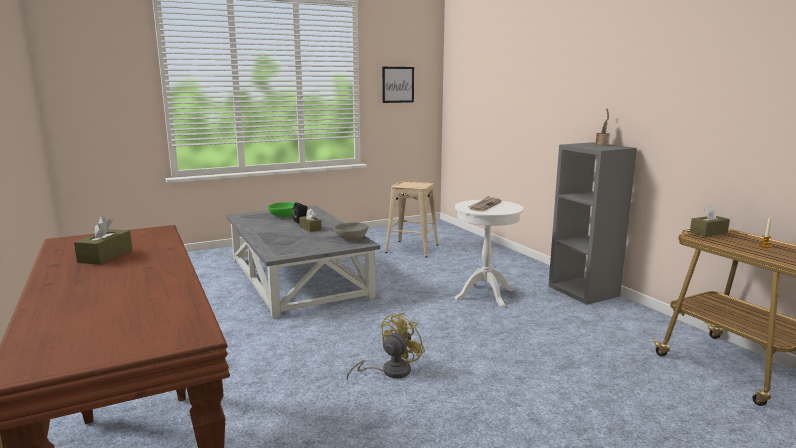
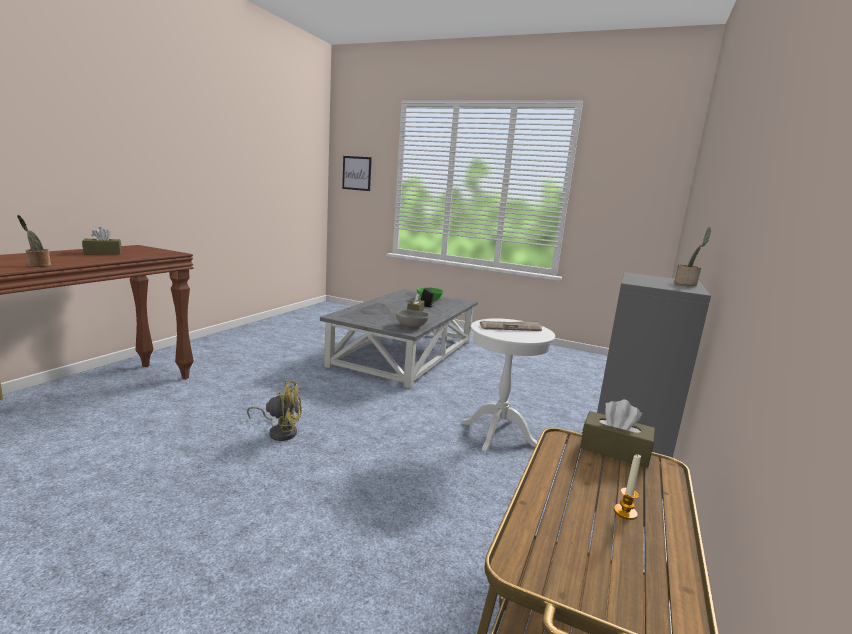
camera: 50 degrees right, 0 degrees up
picture [382,67,414,103] -> picture moved to [342,156,372,191]
beige stool [385,181,439,258] -> none
none -> potted plant [17,215,51,267]

